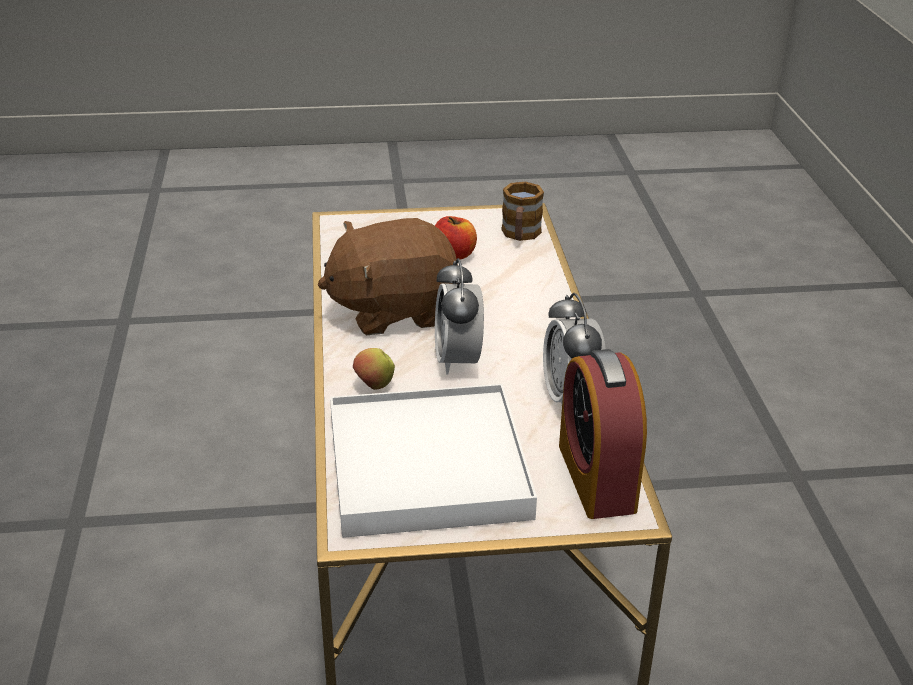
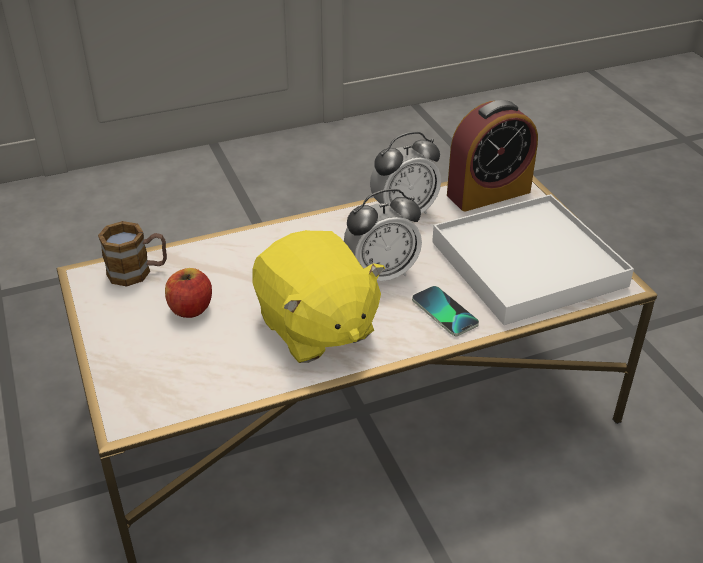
camera: 105 degrees left, 5 degrees up
brown plush toy [317,218,458,335] -> yellow plush toy [252,230,385,363]
apple [353,348,395,390] -> phone [412,286,479,336]

